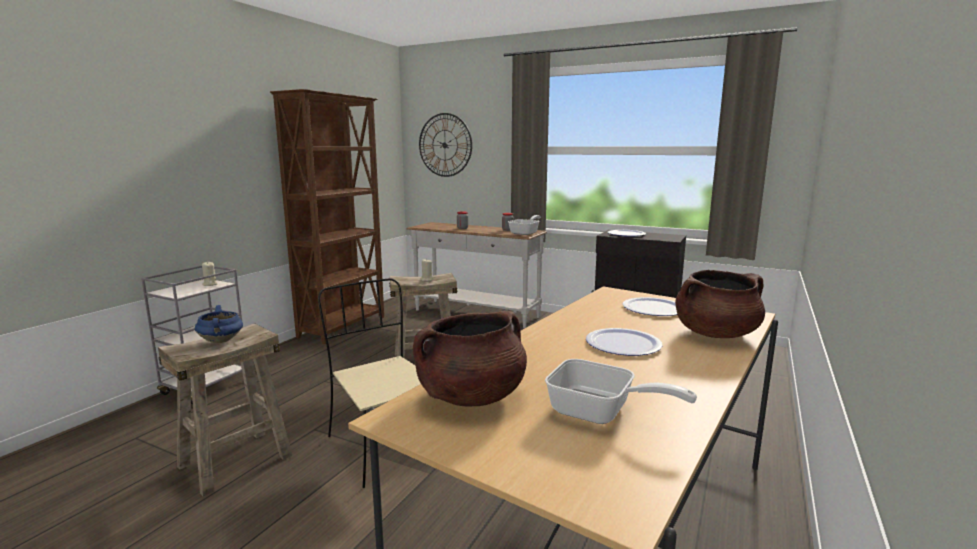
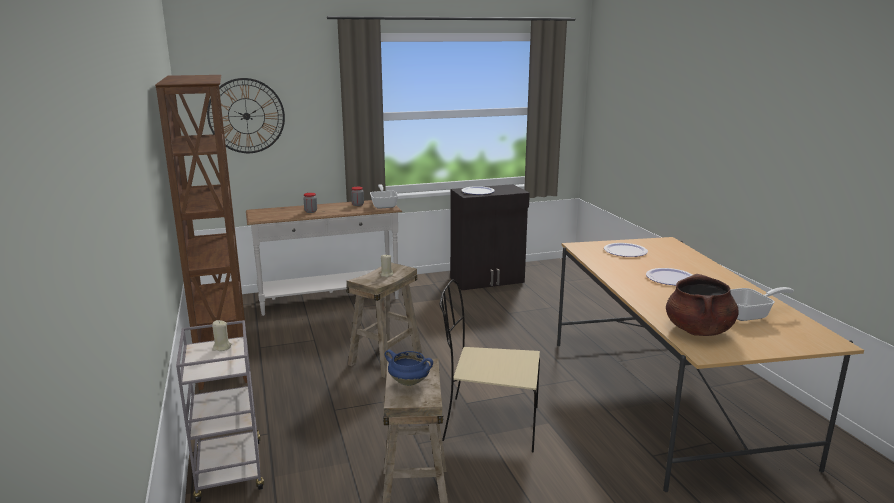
camera: 45 degrees left, 5 degrees up
brown cooking pot [675,270,765,338] -> none

